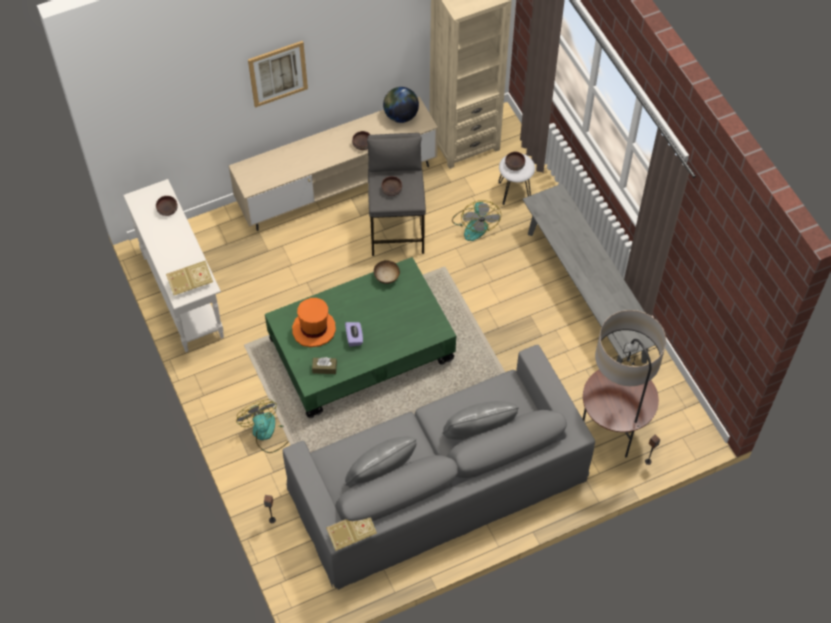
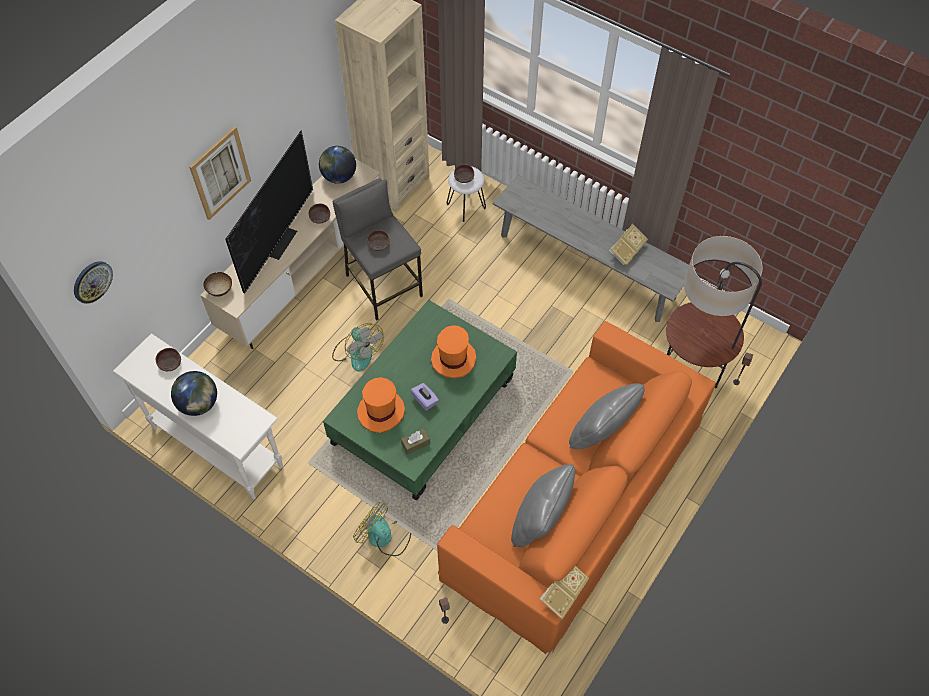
camera: 30 degrees left, 0 degrees up
book [166,260,213,295] -> book moved to [609,224,648,265]
grey sofa [283,345,595,590] -> orange sofa [437,321,716,654]
bowl [374,260,400,284] -> bowl moved to [204,272,232,297]
fan [452,200,501,241] -> fan moved to [332,323,384,372]
none -> wall clock [74,261,113,304]
none -> globe [171,371,217,416]
none -> television [225,130,313,293]
none -> orange hat [431,326,476,378]

